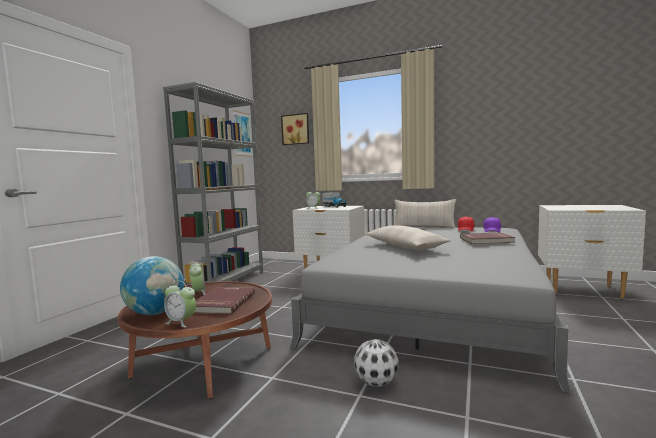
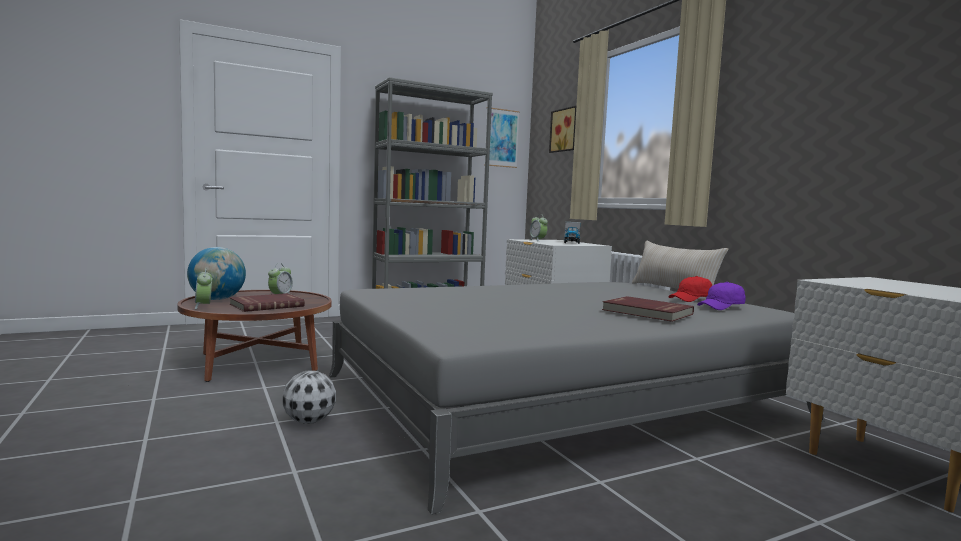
camera: 40 degrees right, 0 degrees up
beige pillow [365,225,451,250] -> none

